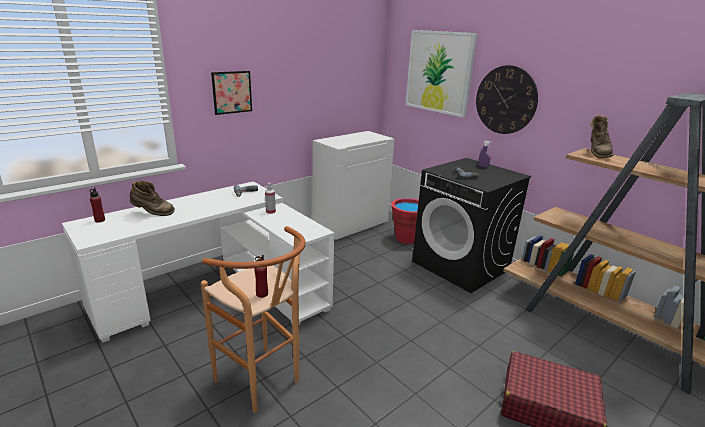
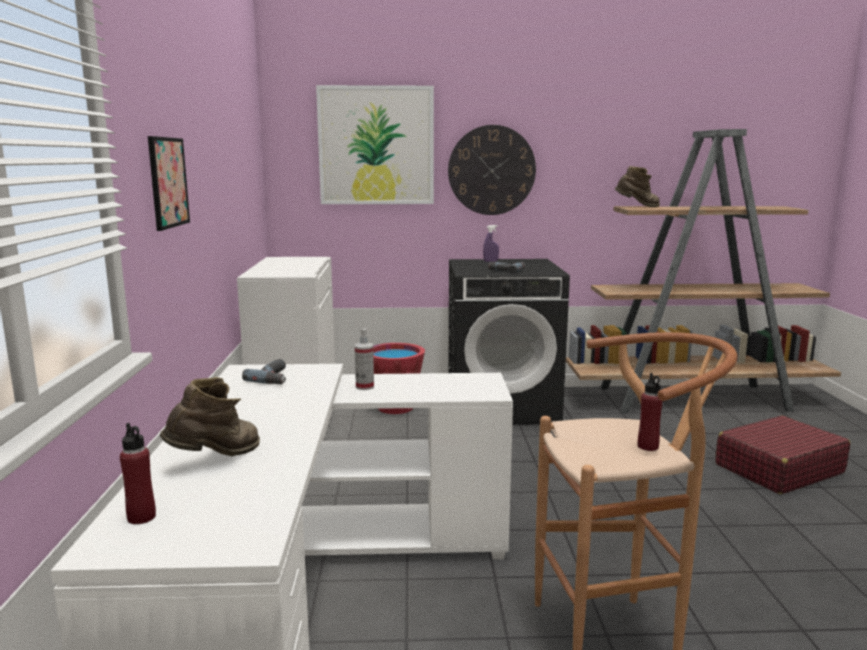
camera: 50 degrees left, 10 degrees down
brown boot [591,115,613,158] -> brown boot turned 60 degrees counterclockwise [615,166,660,207]

